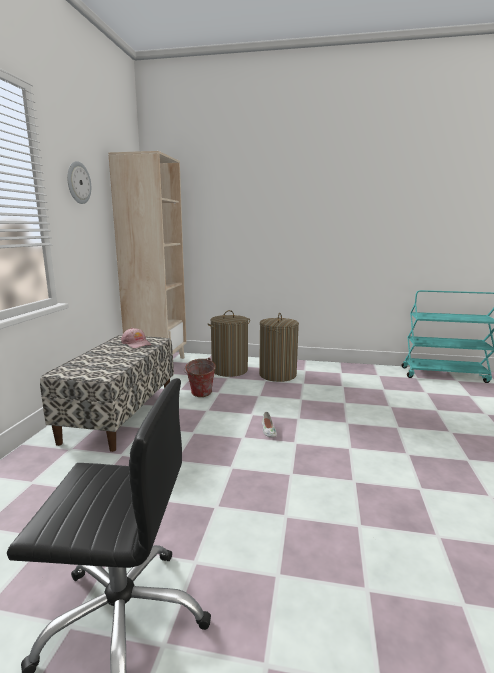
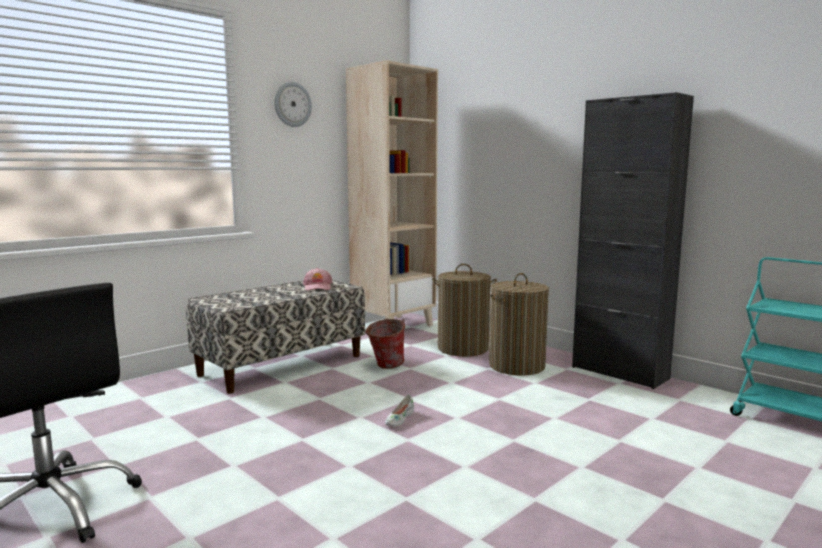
camera: 35 degrees right, 5 degrees down
none -> black cabinet [572,92,694,389]

